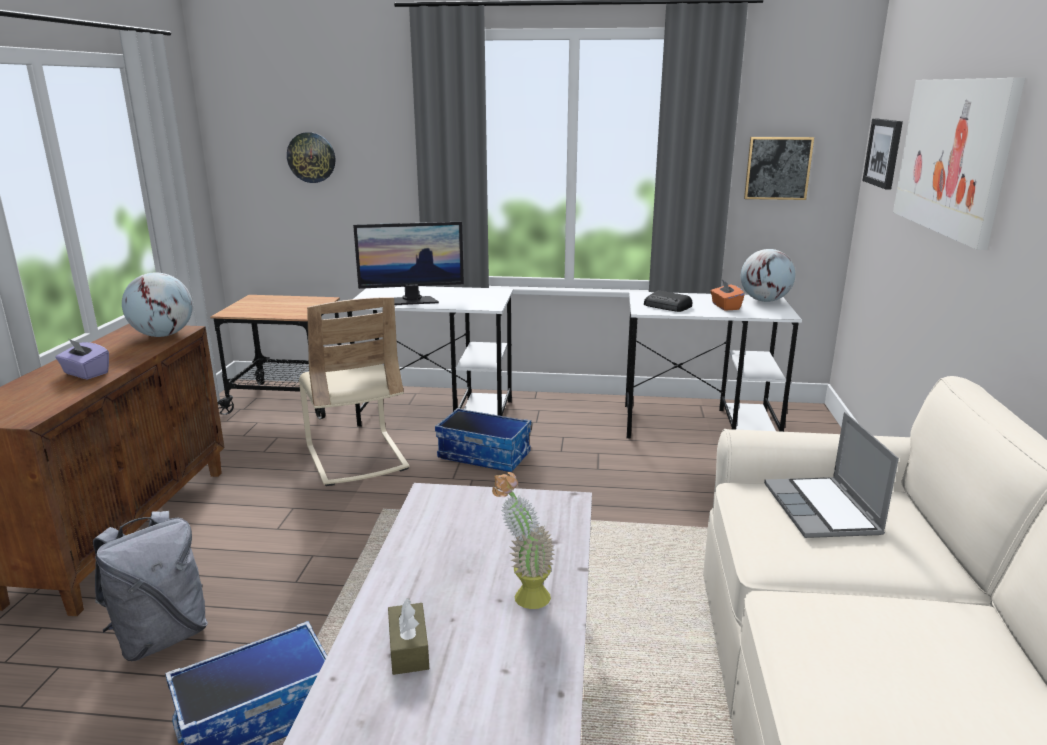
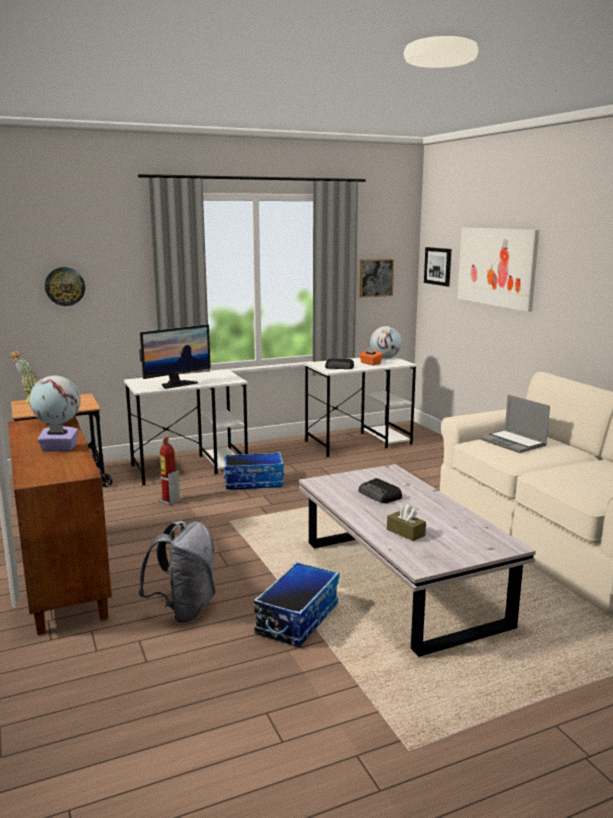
camera: 30 degrees left, 5 degrees down
beige chair [299,297,410,486] -> fire extinguisher [159,437,180,505]
potted plant [492,472,555,609] -> potted plant moved to [11,351,39,403]
none -> radio [359,478,402,503]

